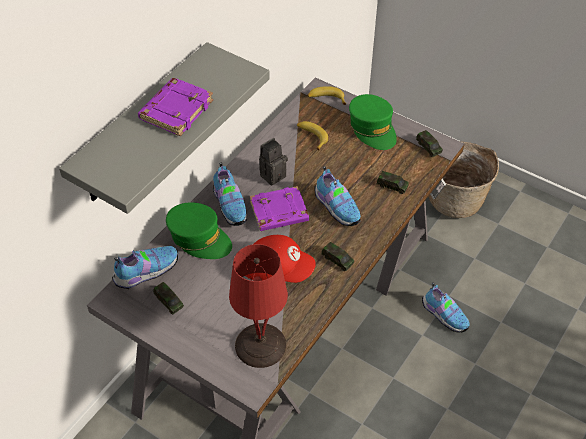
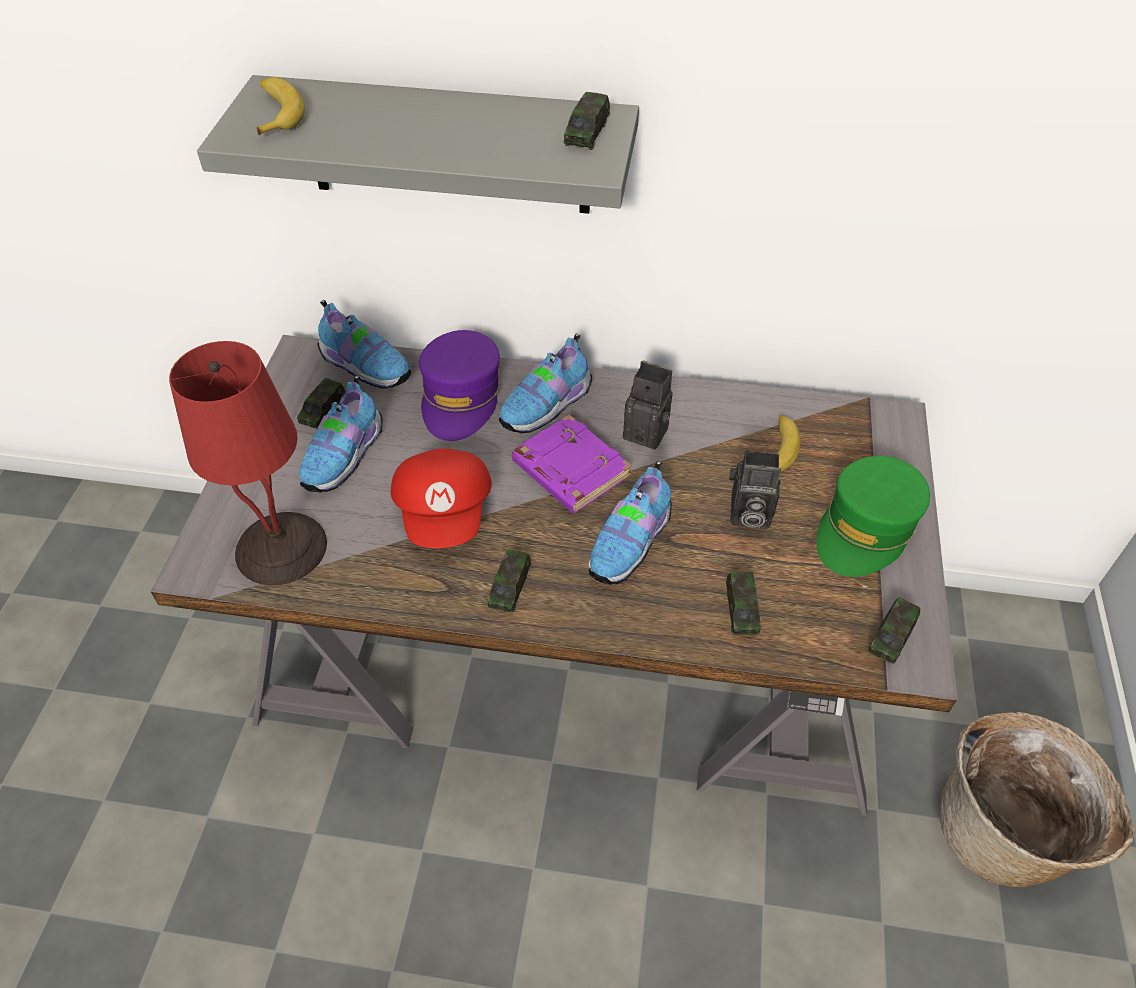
camera: 65 degrees right, 0 degrees up
purple book [138,78,213,136] -> none
green cap [166,202,232,259] -> purple cap [419,330,500,441]
banana [307,86,346,105] -> banana moved to [257,77,305,135]
shoe [422,283,469,333] -> shoe moved to [299,376,383,493]
none -> toy car [563,92,610,150]
none -> camera [729,451,781,529]

